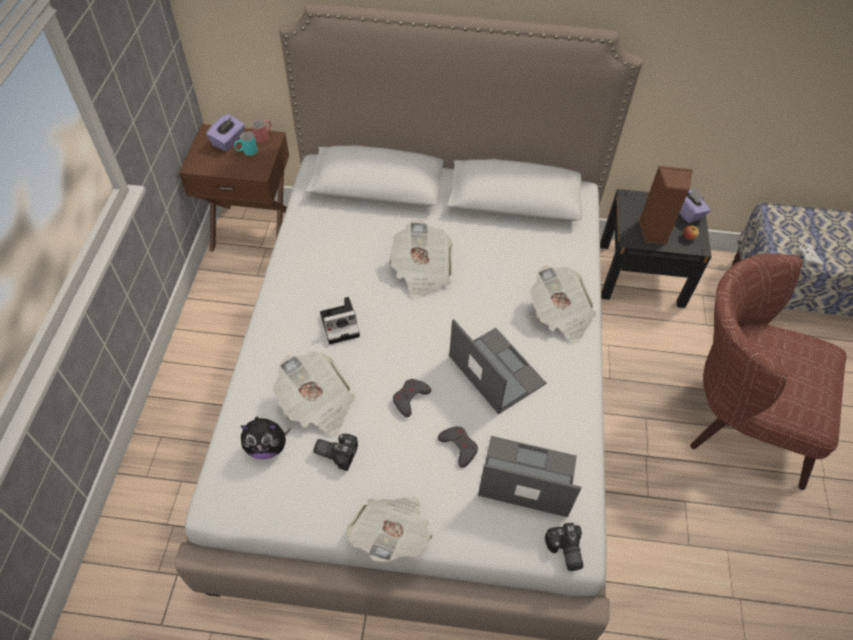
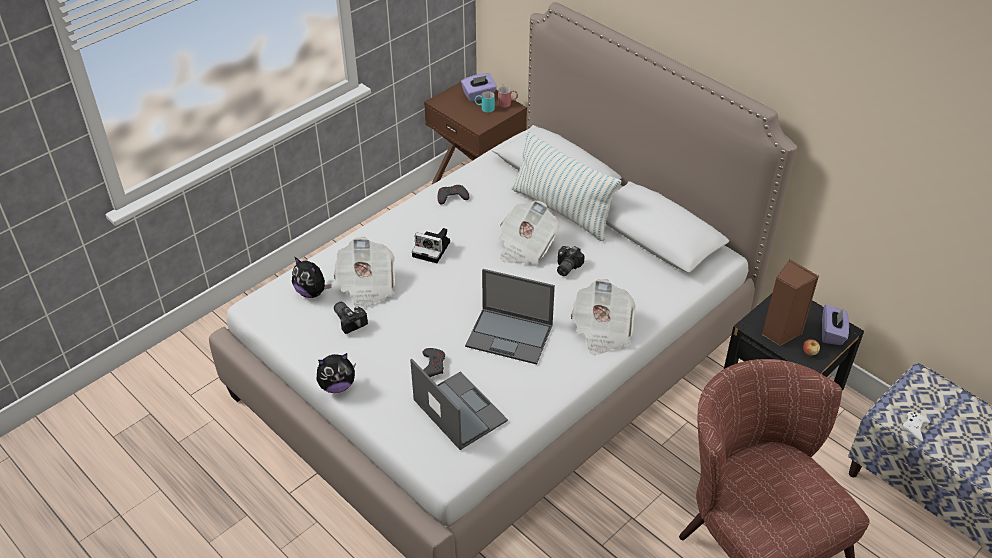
camera: 40 degrees right, 10 degrees down
newspaper [346,497,432,562] -> plush toy [317,353,356,393]
grey game controller [393,379,431,417] -> grey game controller moved to [437,185,470,204]
laptop [449,319,546,414] -> laptop turned 105 degrees clockwise [465,269,555,365]
camera [545,523,583,571] -> camera moved to [557,246,585,276]
none -> pillow [511,131,621,241]

